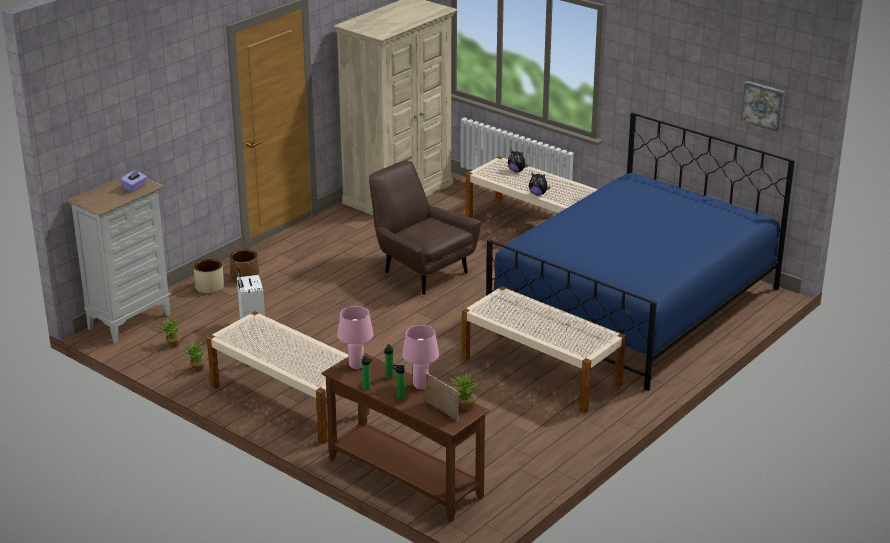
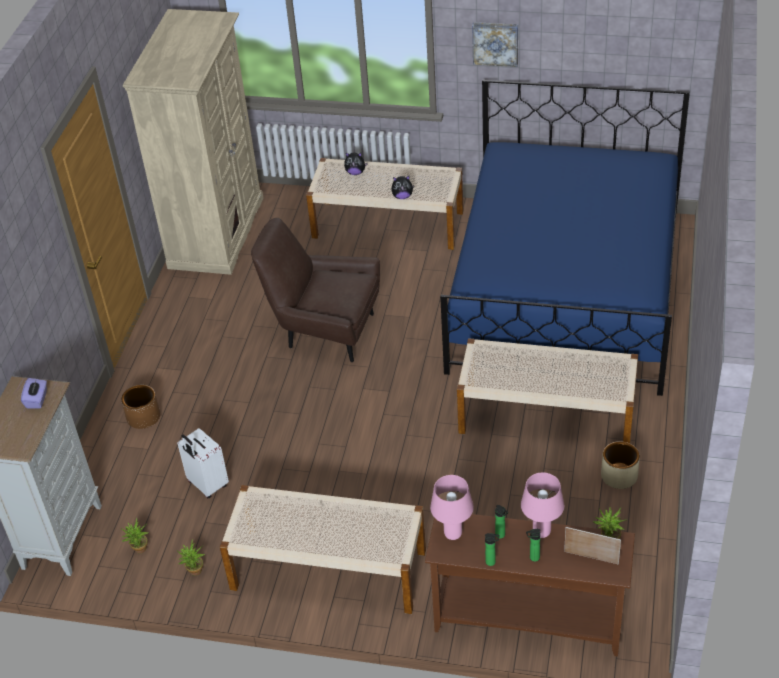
camera: 25 degrees left, 15 degrees up
beige planter [194,259,224,294] -> beige planter moved to [601,441,640,489]
picture [741,81,785,132] -> picture moved to [472,22,518,67]

